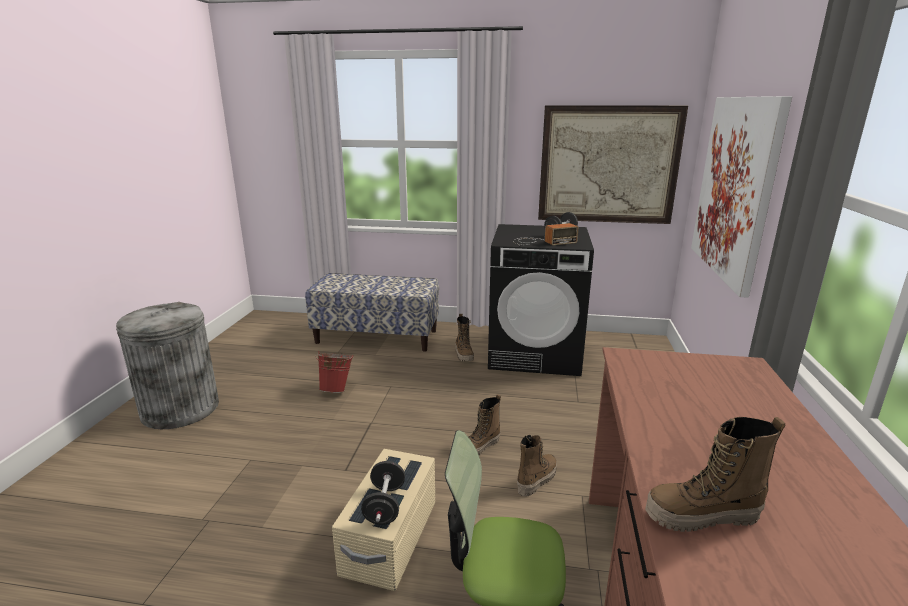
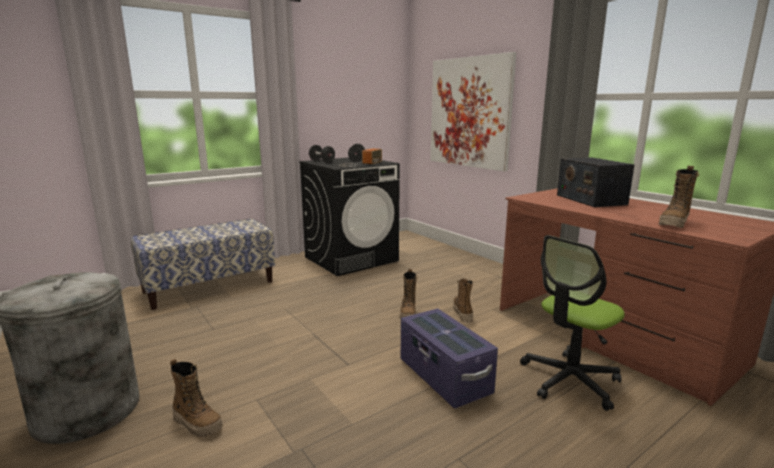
camera: 45 degrees left, 5 degrees down
red bucket [315,351,353,393] -> none
beige storage box [332,449,435,591] -> purple storage box [401,309,498,409]
black dumbbell [361,461,405,525] -> black dumbbell moved to [309,145,335,163]
boot [455,314,474,361] -> boot moved to [170,359,223,437]
picture [538,105,688,224] -> none
none -> radio [557,158,635,207]

